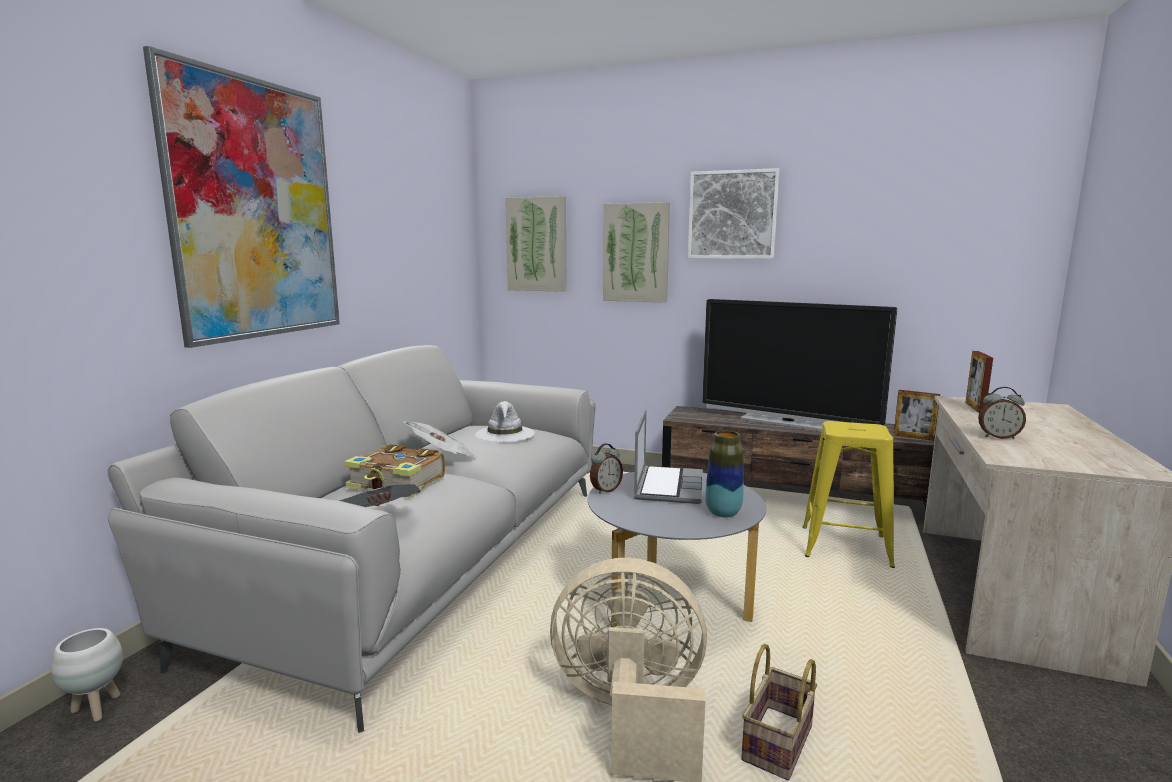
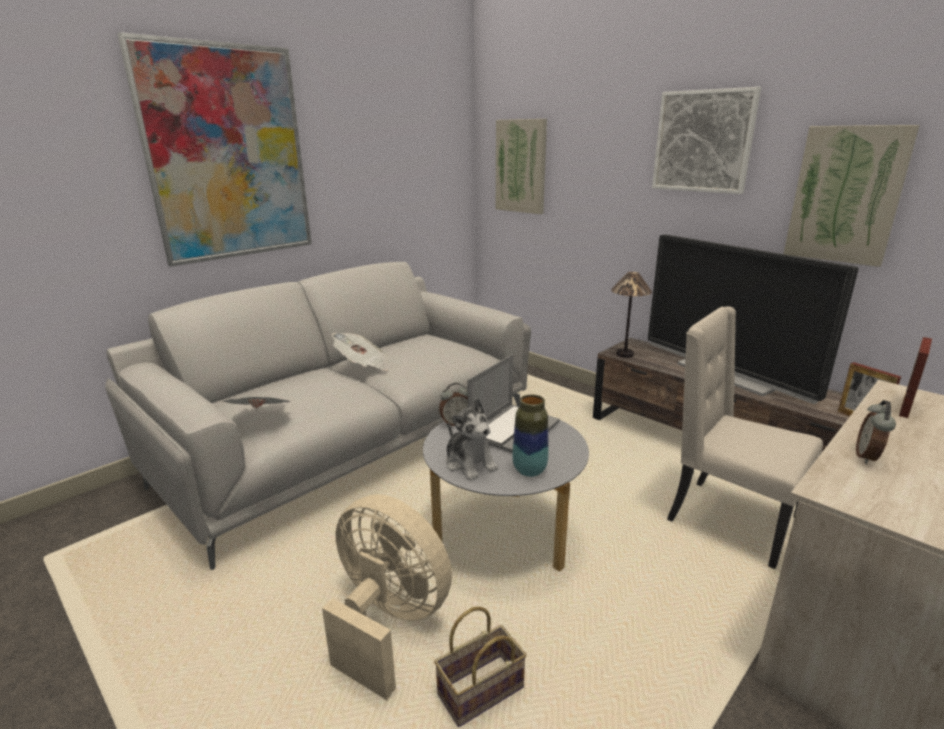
camera: 25 degrees right, 10 degrees up
white planter [50,628,123,722] -> none
book [344,444,445,498] -> none
white hat [475,401,535,442] -> none
picture [603,202,670,303] -> picture moved to [784,125,920,267]
yellow stool [802,421,895,568] -> beige chair [667,306,823,569]
alarm clock [978,387,1026,439] -> alarm clock turned 75 degrees clockwise [856,400,896,464]
none -> plush toy [446,399,498,481]
none -> table lamp [611,272,652,358]

